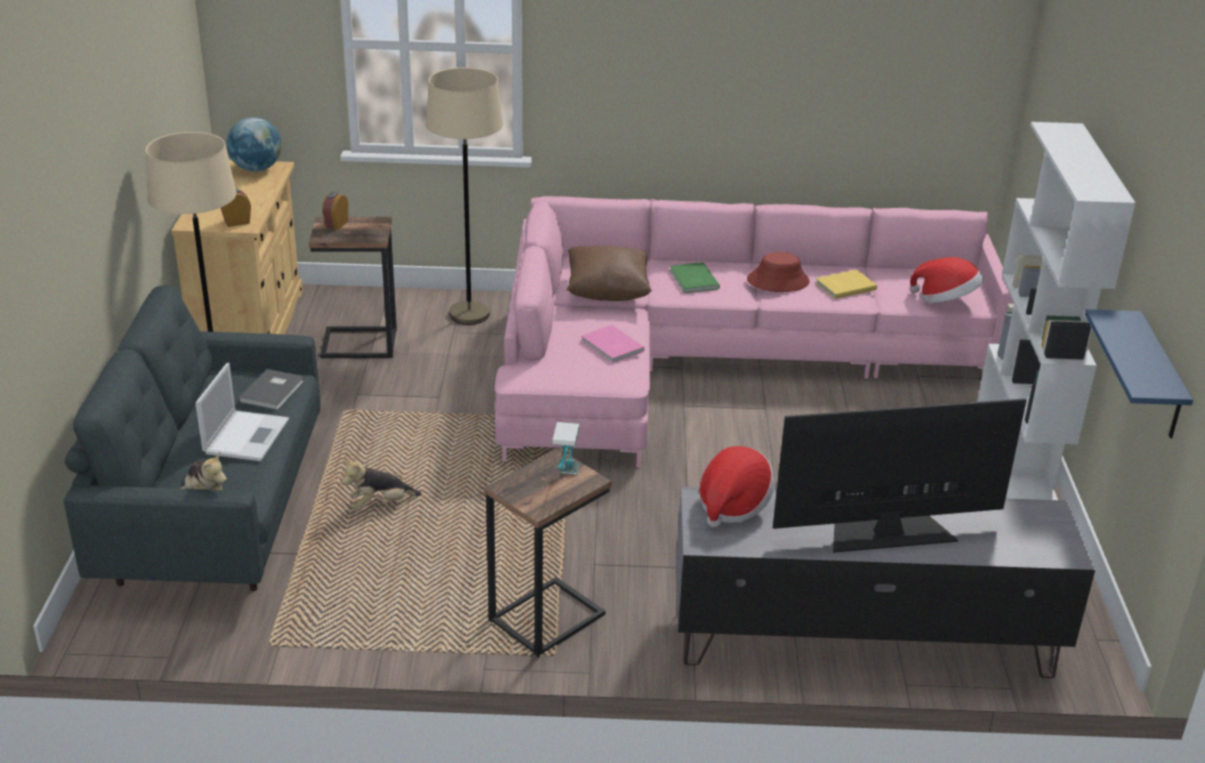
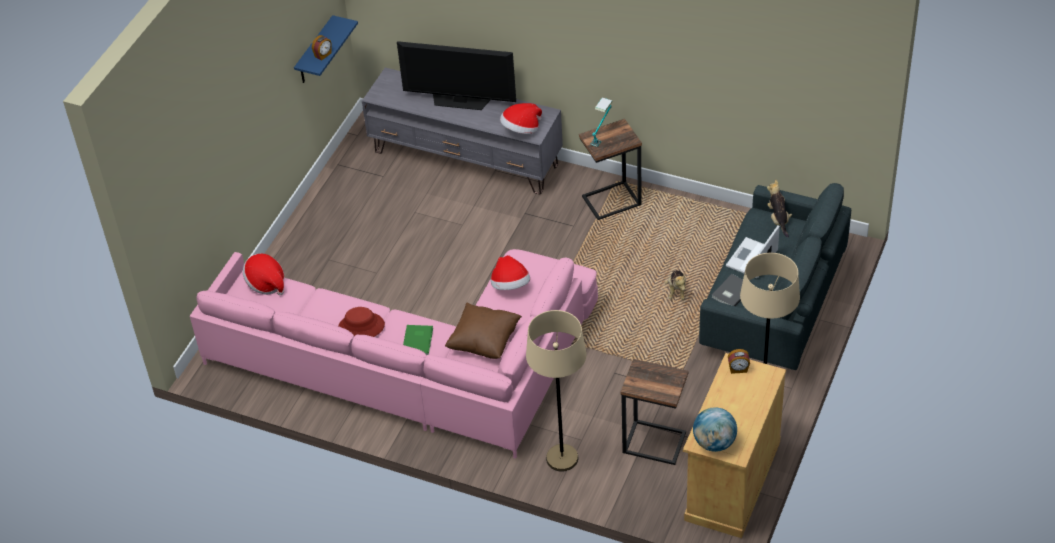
camera: 155 degrees left, 15 degrees up
alarm clock [322,192,348,230] -> alarm clock moved to [312,35,332,61]
plush toy [342,460,422,509] -> plush toy turned 90 degrees clockwise [664,270,686,300]
pink book [581,325,645,363] -> hat [491,255,530,290]
yellow book [816,269,877,299] -> none
white bookcase [977,122,1136,500] -> none

